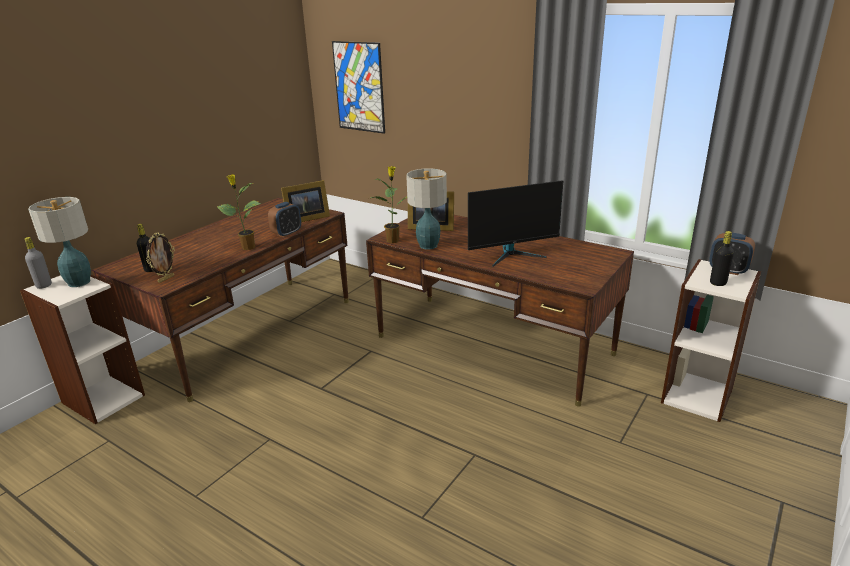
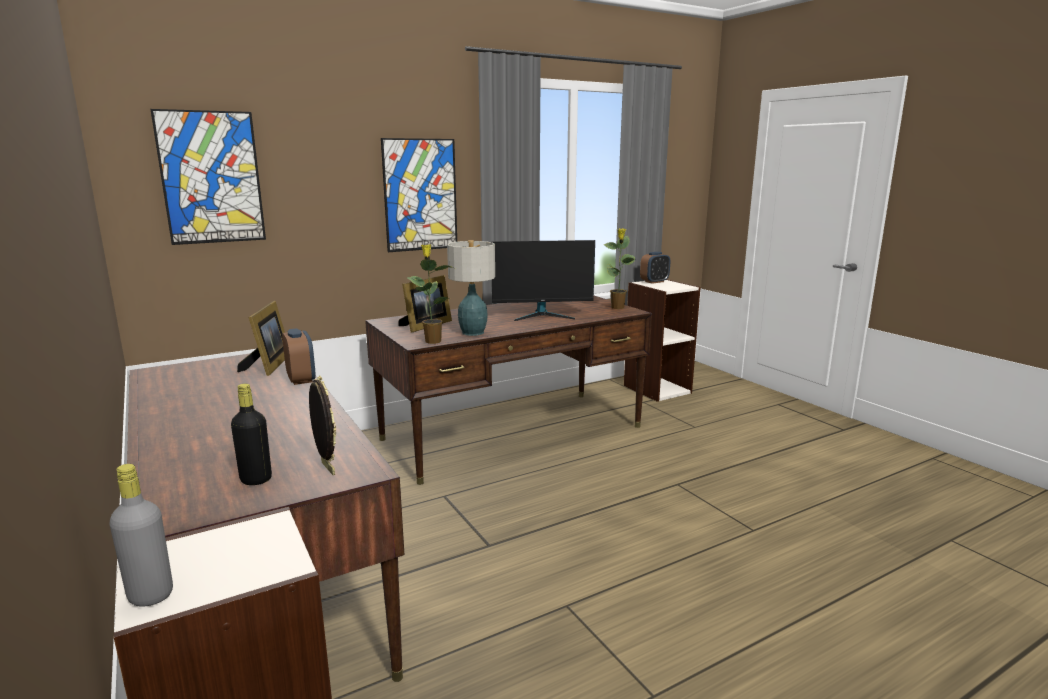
camera: 65 degrees left, 10 degrees down
table lamp [28,197,91,287] -> none
potted plant [217,174,261,250] -> potted plant moved to [603,228,635,309]
monitor [468,180,563,267] -> monitor turned 75 degrees clockwise [492,240,595,321]
black bottle [710,231,734,286] -> none
none -> picture [381,138,457,252]

